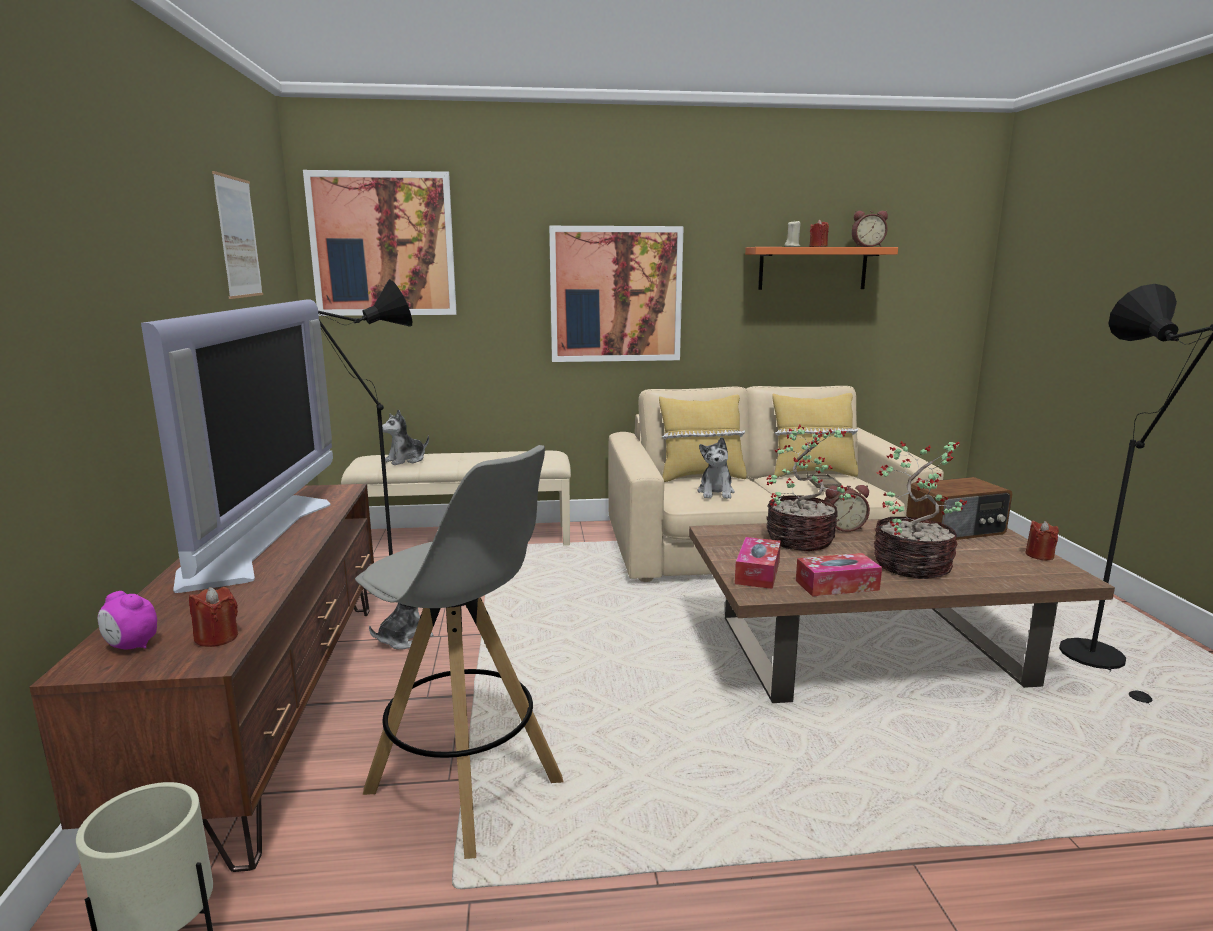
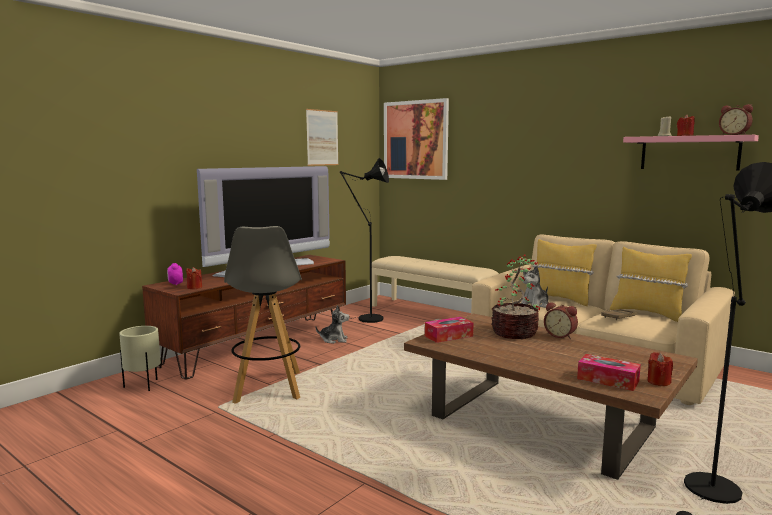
camera: 45 degrees right, 5 degrees down
plush toy [382,410,429,465] -> none
picture [549,226,684,362] -> none
orange shelf [745,247,898,290] -> pink shelf [623,135,759,171]
tissue box [796,553,882,597] -> tissue box moved to [577,354,641,391]
potted plant [874,441,967,579] -> none
radio [906,477,1012,540] -> none

